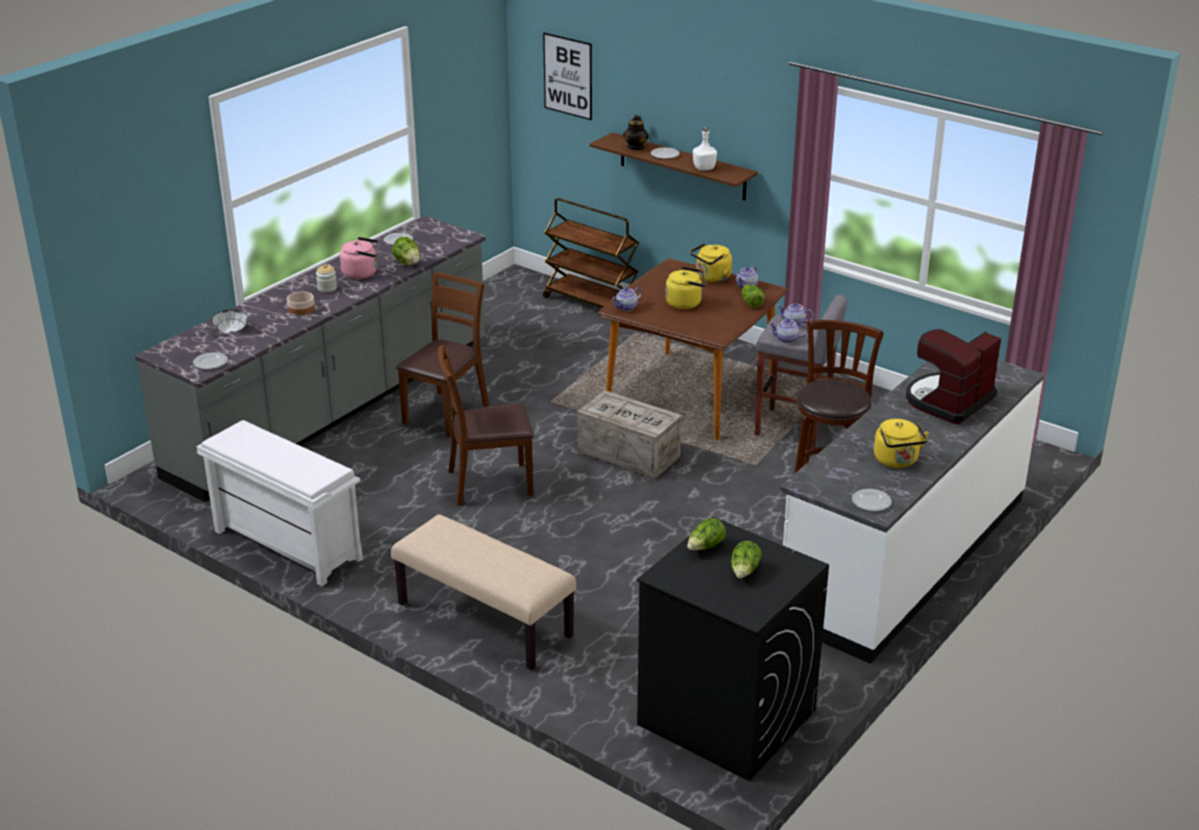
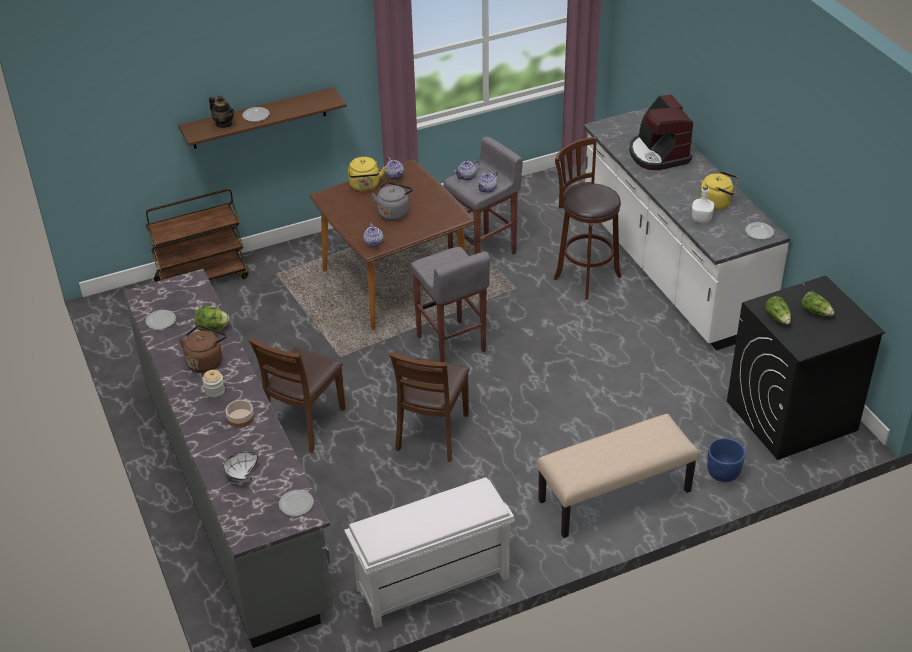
camera: 60 degrees left, 10 degrees up
pink kettle [340,237,379,279] -> brown kettle [179,325,226,373]
brown chair [396,272,490,438] -> brown chair turned 120 degrees counterclockwise [248,337,346,453]
picture [543,32,592,120] -> none
crate [577,390,682,480] -> grey stool [410,247,490,362]
yellow kettle [665,267,706,309] -> grey kettle [371,182,413,221]
white bottle [693,127,717,171] -> white bottle moved to [692,185,714,223]
lettuce [742,284,765,308] -> none
none -> blue planter [707,438,745,482]

